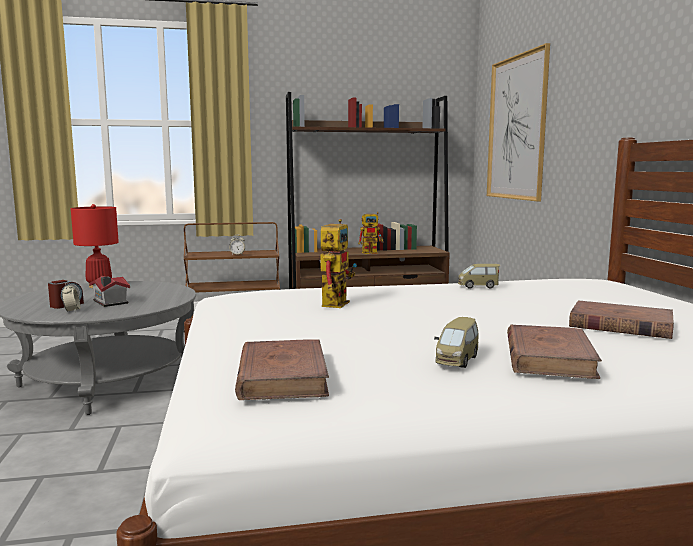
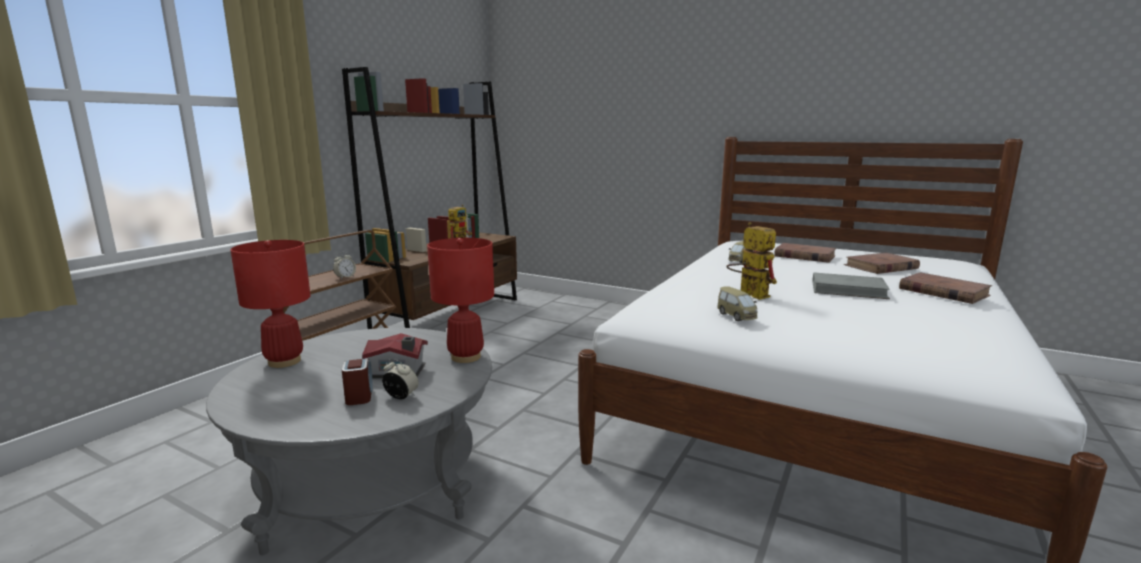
camera: 50 degrees left, 5 degrees up
brown book [235,339,329,400] -> brown book moved to [774,243,836,263]
toy car [434,317,478,368] -> toy car moved to [717,286,757,321]
picture [487,43,550,201] -> none
none -> red table lamp [427,238,494,363]
none -> grey book [812,272,890,299]

